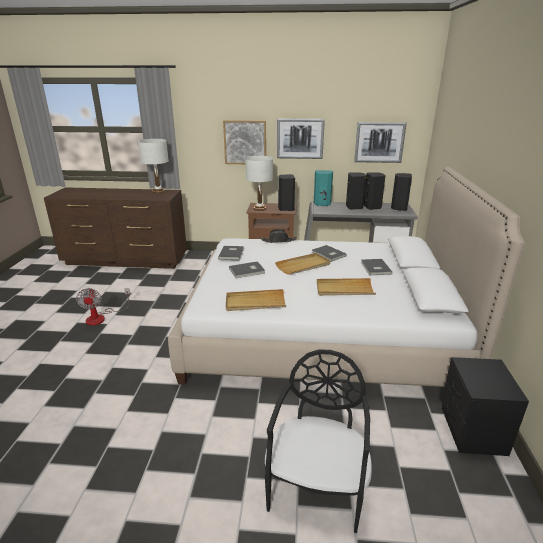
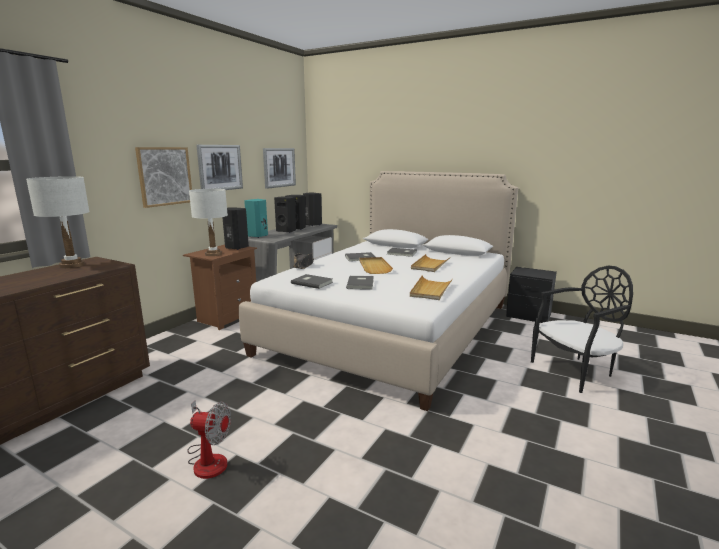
camera: 65 degrees left, 10 degrees down
black chair [265,350,372,533] -> black chair turned 120 degrees clockwise [531,266,633,393]

